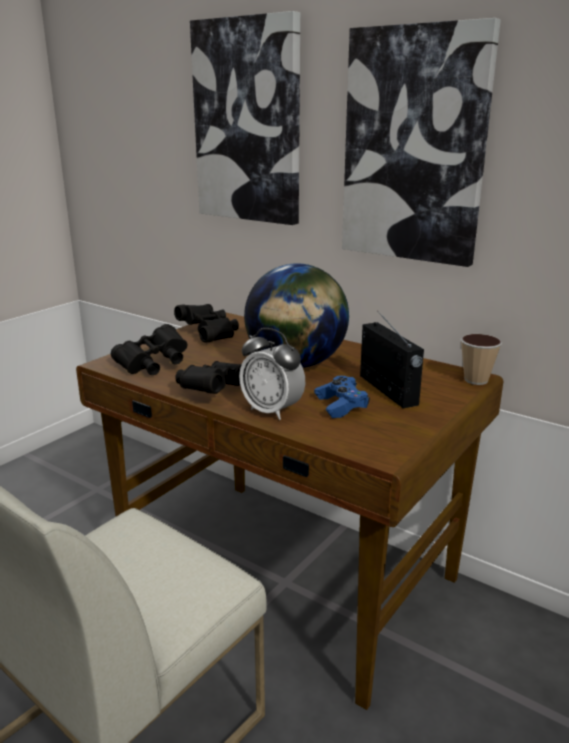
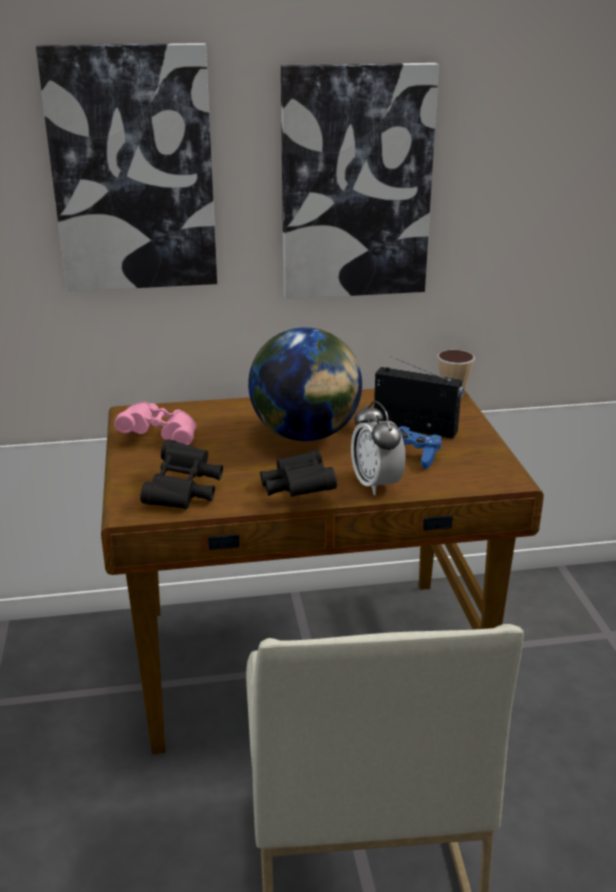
camera: 45 degrees left, 5 degrees up
black binoculars [174,304,239,343] -> pink binoculars [114,402,196,445]
alarm clock [239,328,305,420] -> alarm clock turned 75 degrees clockwise [351,401,406,495]

